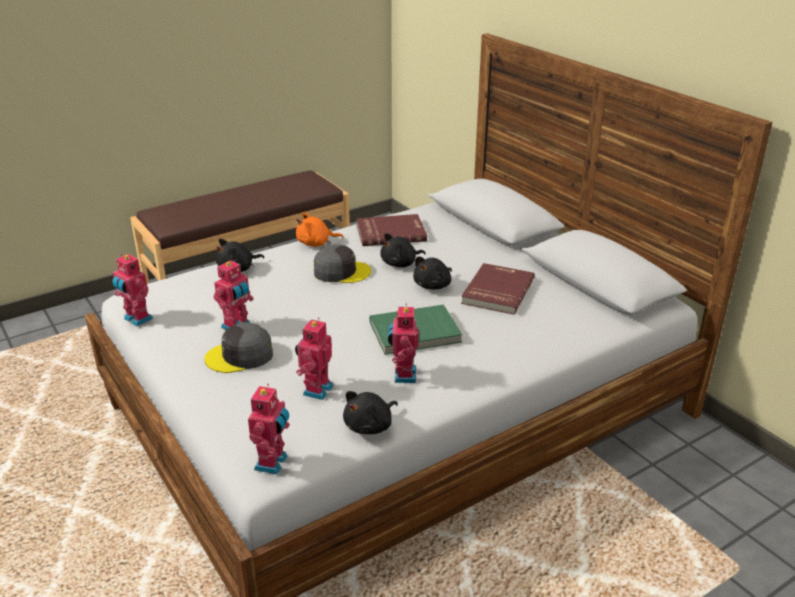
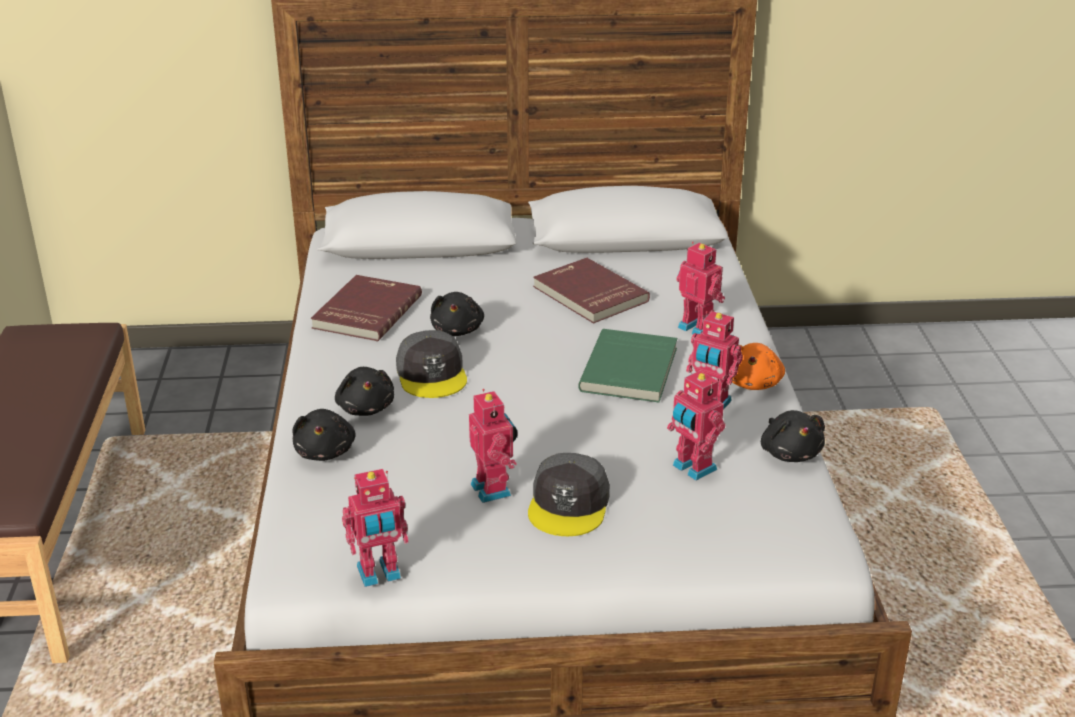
camera: 60 degrees left, 0 degrees up
toy robot [248,384,290,474] -> toy robot moved to [676,242,725,334]
orange plush toy [296,212,344,247] -> orange plush toy moved to [732,343,785,390]
grey cap [314,244,371,283] -> grey cap turned 135 degrees clockwise [396,330,467,398]
black plush toy [413,256,452,289] -> black plush toy moved to [335,367,394,416]

